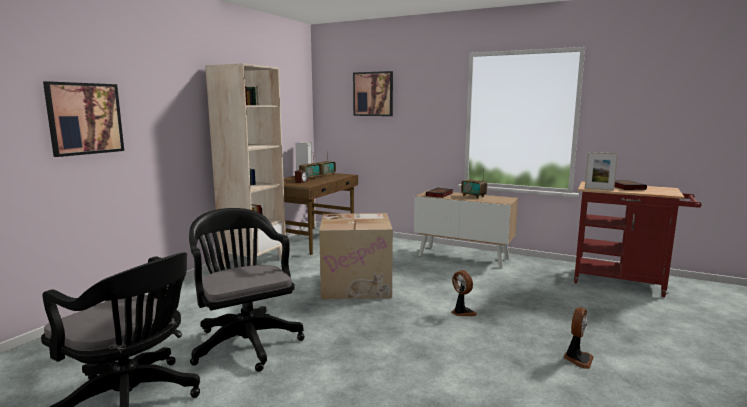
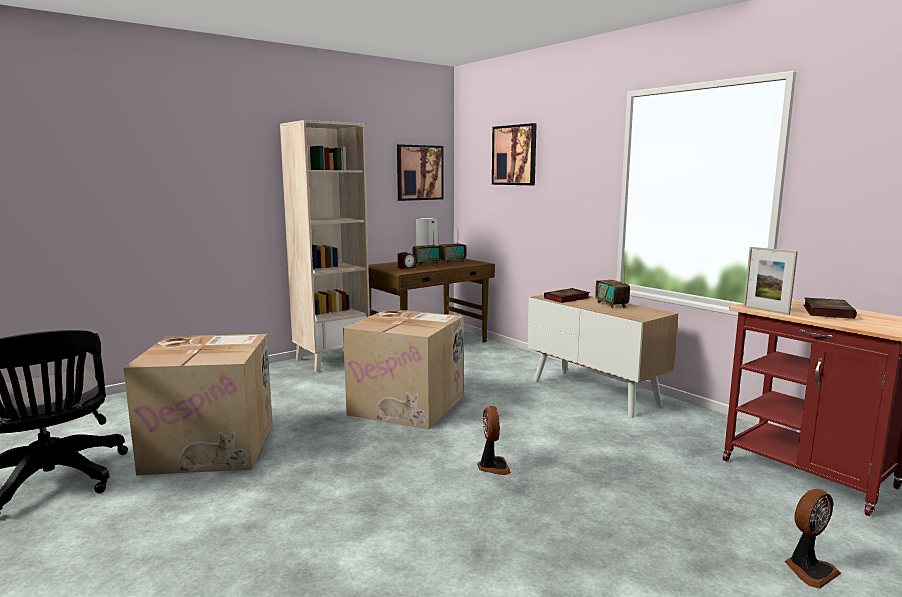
camera: 25 degrees right, 0 degrees up
picture [43,81,124,157] -> picture moved to [397,144,444,201]
black office chair [189,208,305,372] -> cardboard box [123,334,273,475]
fan [563,307,594,369] -> fan moved to [784,489,842,589]

